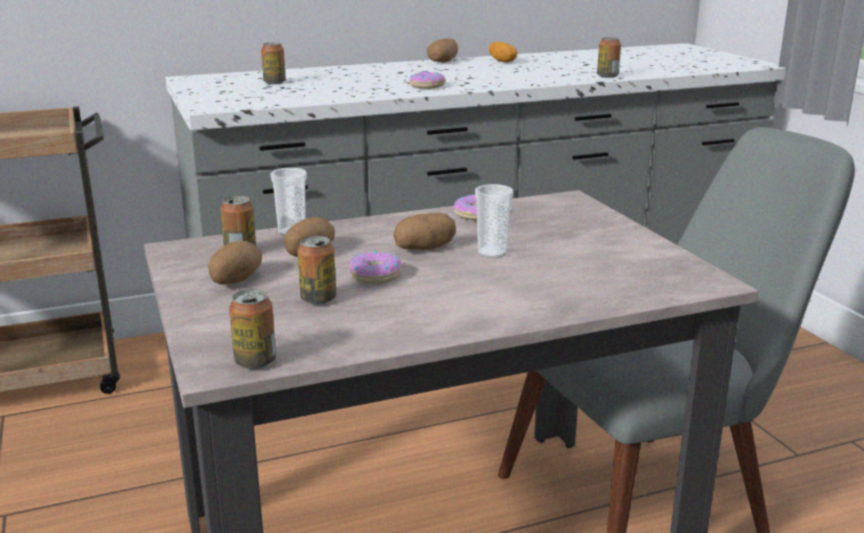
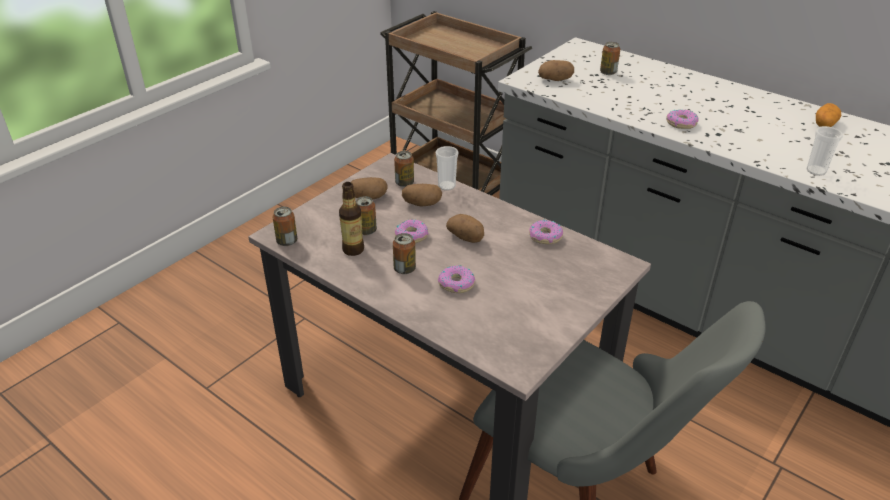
camera: 60 degrees right, 15 degrees up
potato [427,38,458,62] -> potato moved to [538,60,574,81]
cup [475,184,513,258] -> cup moved to [807,126,843,176]
can [597,37,621,78] -> can moved to [393,233,416,274]
none -> bottle [339,182,364,256]
none -> donut [438,265,475,293]

